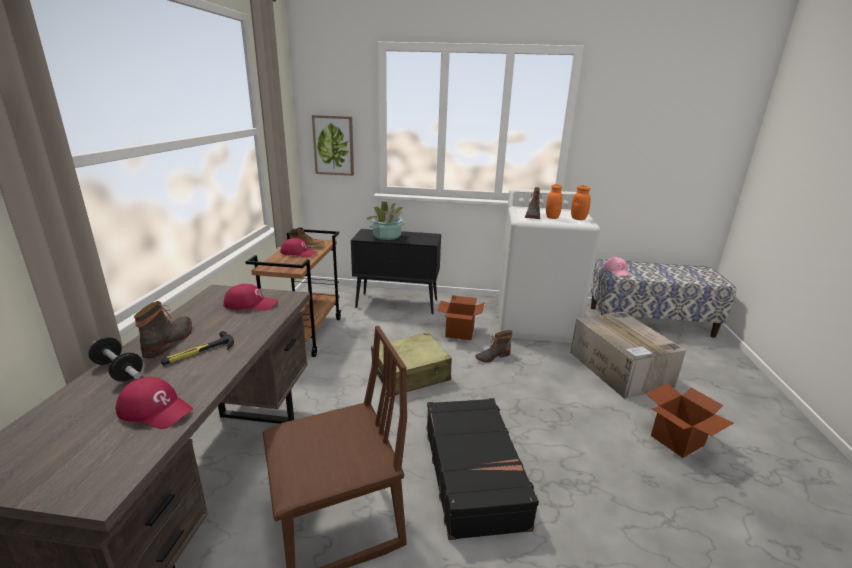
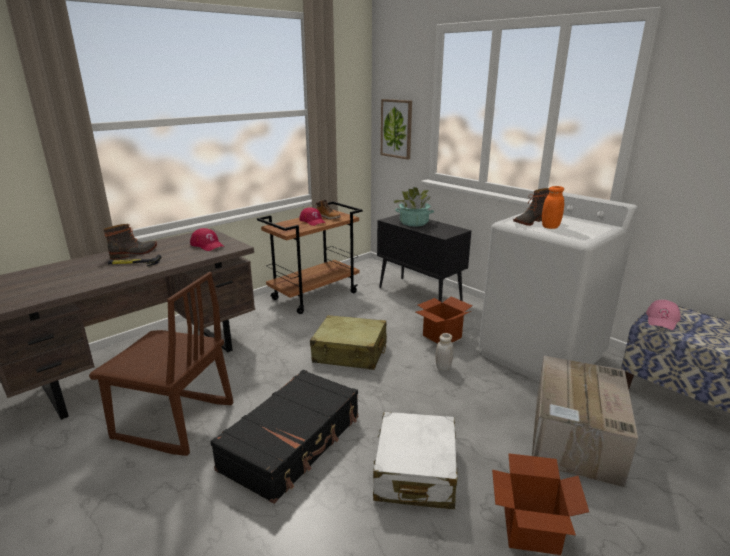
camera: 40 degrees right, 0 degrees up
dumbbell [89,337,143,382] -> none
red cap [115,377,193,429] -> none
boot [476,330,512,362] -> white jar [435,333,453,371]
orange jar [571,185,591,220] -> none
none -> white suitcase [373,412,458,509]

